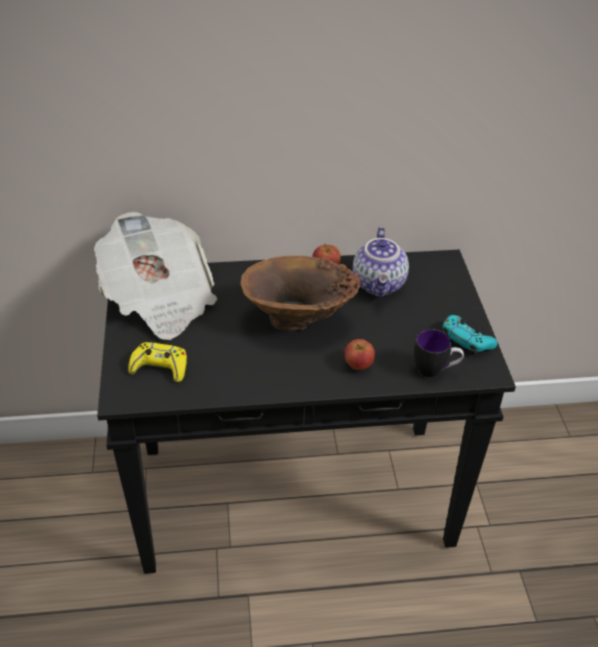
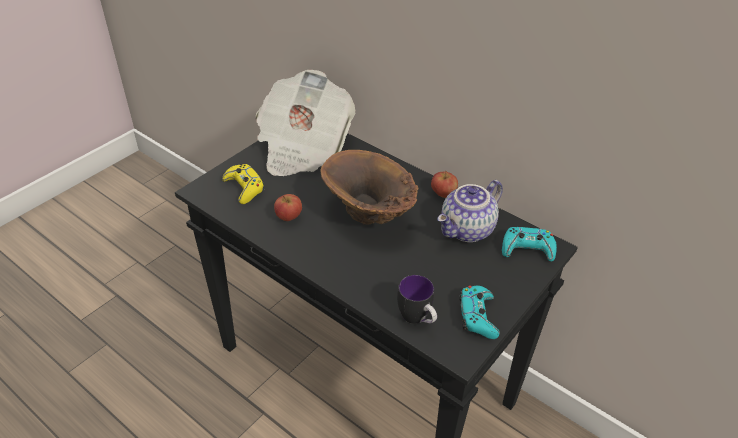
camera: 45 degrees right, 0 degrees up
apple [344,339,375,370] -> apple moved to [274,194,302,221]
none -> turquoise game controller [502,227,557,262]

